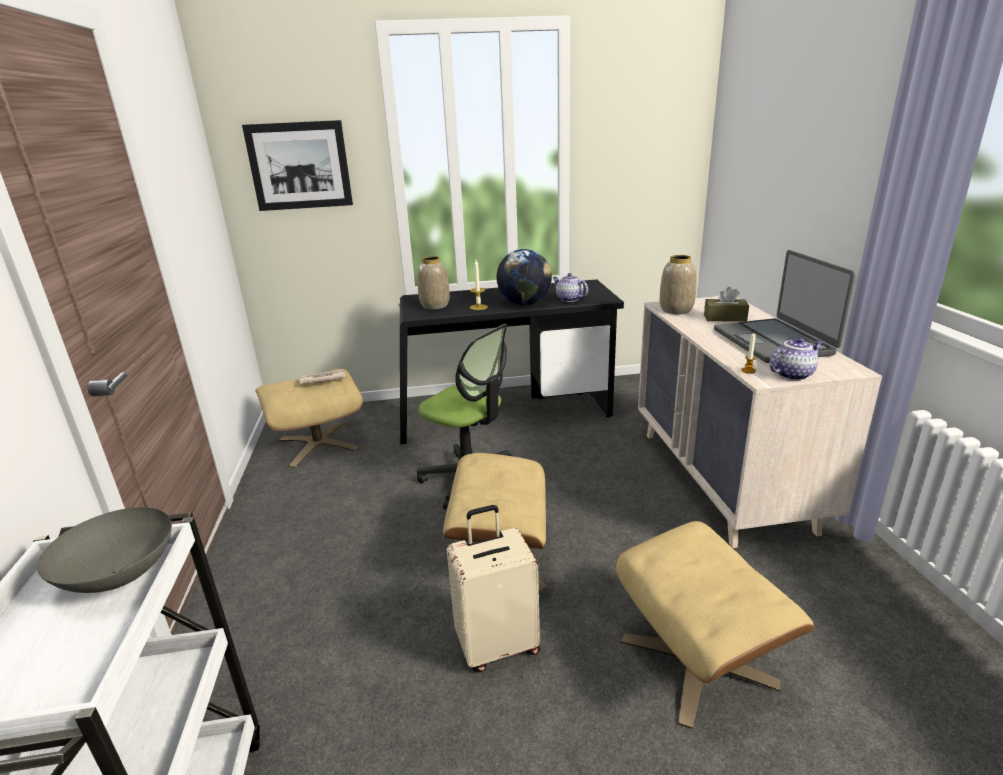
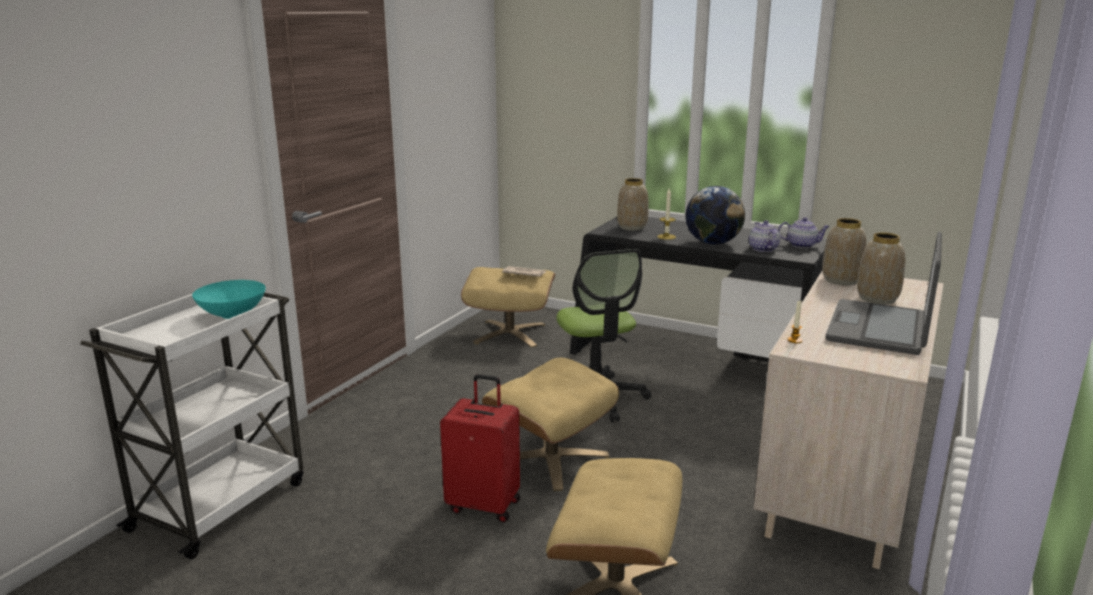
camera: 35 degrees right, 5 degrees down
grey bowl [37,507,172,593] -> turquoise bowl [192,280,266,319]
picture [242,120,353,211] -> none
beige suitcase [447,505,540,672] -> red suitcase [440,374,520,523]
brown tissue box [704,287,749,322] -> vase [857,232,905,304]
teapot [769,337,823,380] -> teapot moved to [778,217,830,248]

